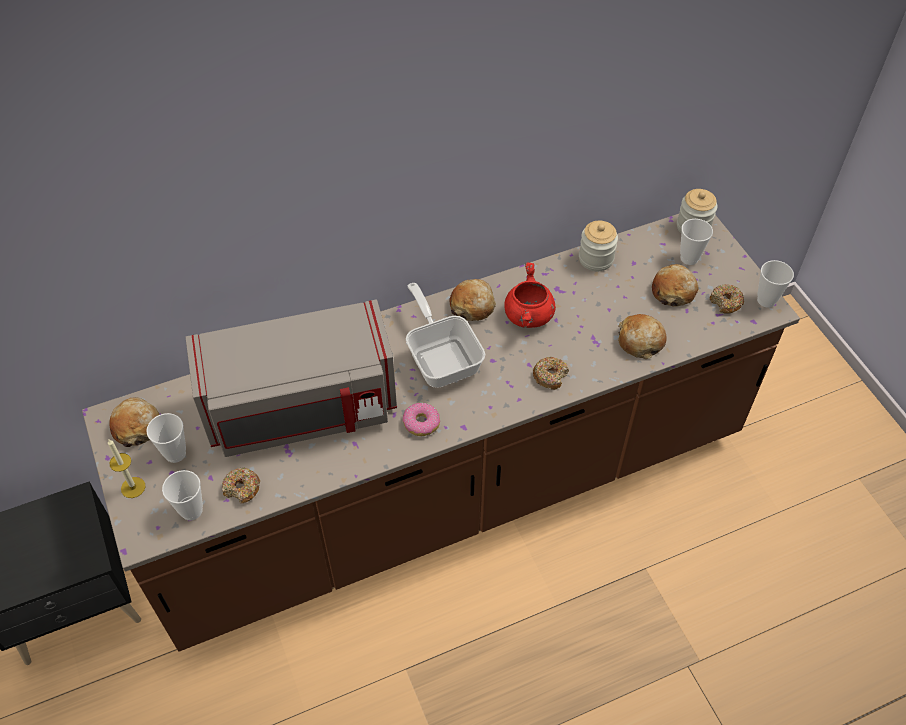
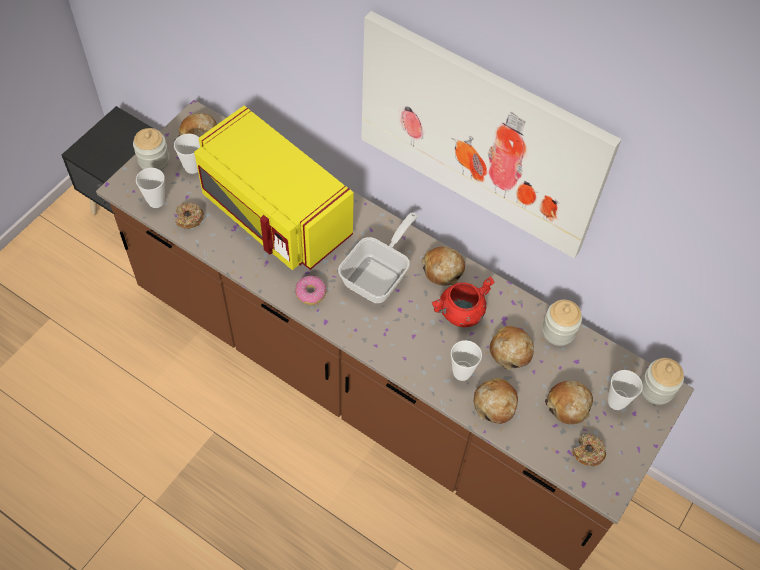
camera: 55 degrees right, 5 degrees up
candle [108,440,146,498] -> jar [133,128,169,170]
grey microwave [185,299,397,457] -> yellow microwave [194,106,354,270]
donut [533,357,569,390] -> none
cup [757,260,794,308] -> cup moved to [451,340,482,381]
none -> picture [361,11,621,259]
none -> bread [489,326,534,370]

